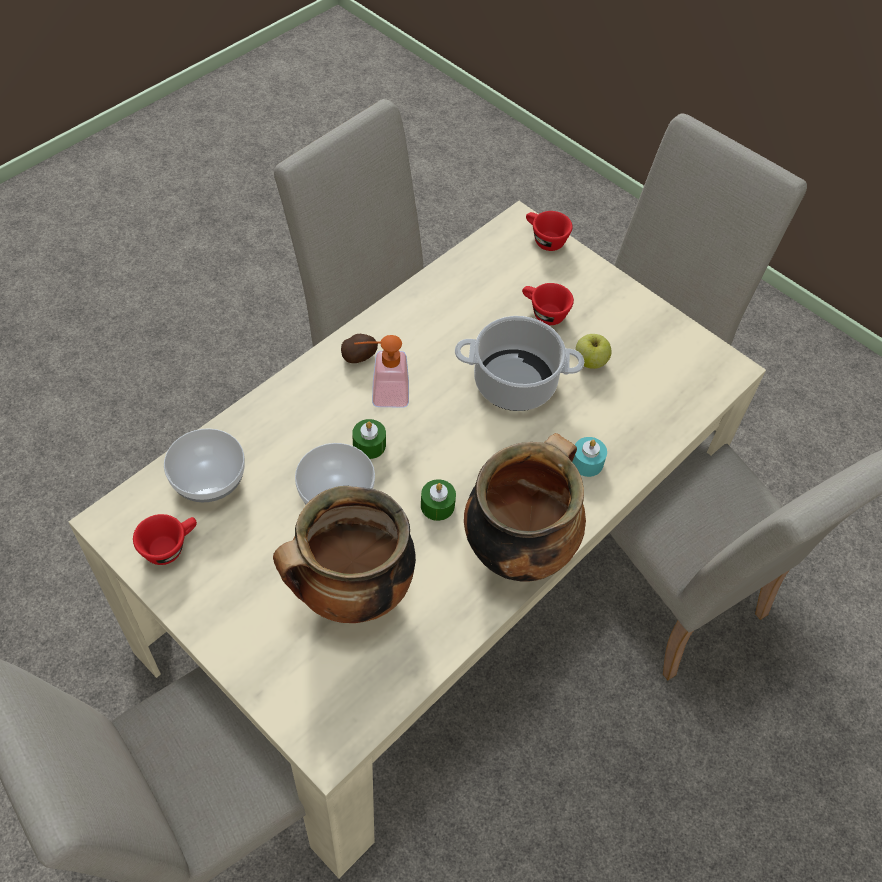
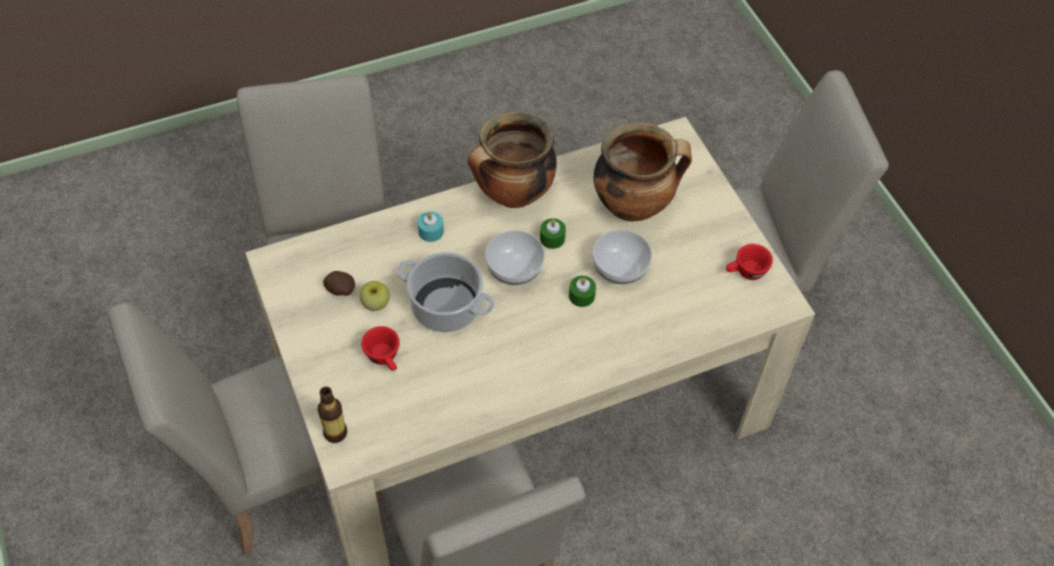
camera: 155 degrees left, 0 degrees up
bowl [164,428,245,503] -> bowl moved to [485,230,545,285]
potato [341,334,378,363] -> potato moved to [323,271,355,296]
soap dispenser [354,335,409,408] -> none
red cup [526,211,573,251] -> bottle [318,387,347,443]

